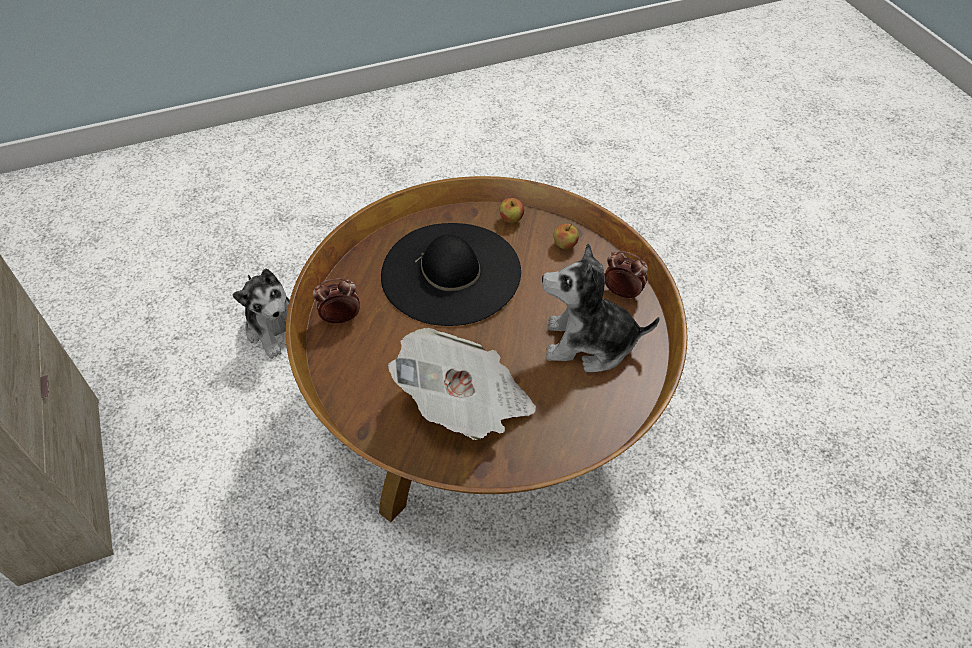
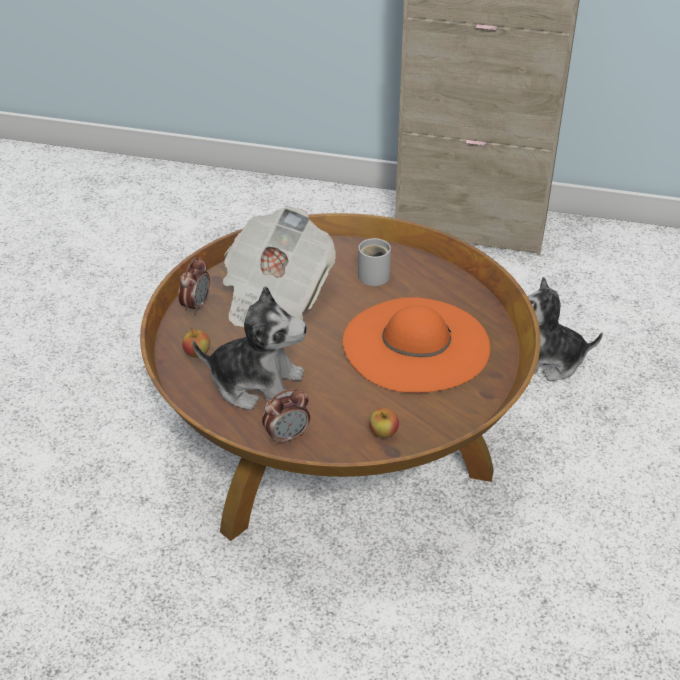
camera: 125 degrees right, 10 degrees down
alarm clock [313,278,360,325] -> alarm clock moved to [178,257,210,315]
black hat [381,223,521,326] -> orange hat [342,297,490,393]
apple [499,198,524,223] -> apple moved to [182,328,210,358]
plush toy [542,242,660,373] -> plush toy turned 60 degrees clockwise [193,286,307,410]
none -> white mug [358,238,391,286]

